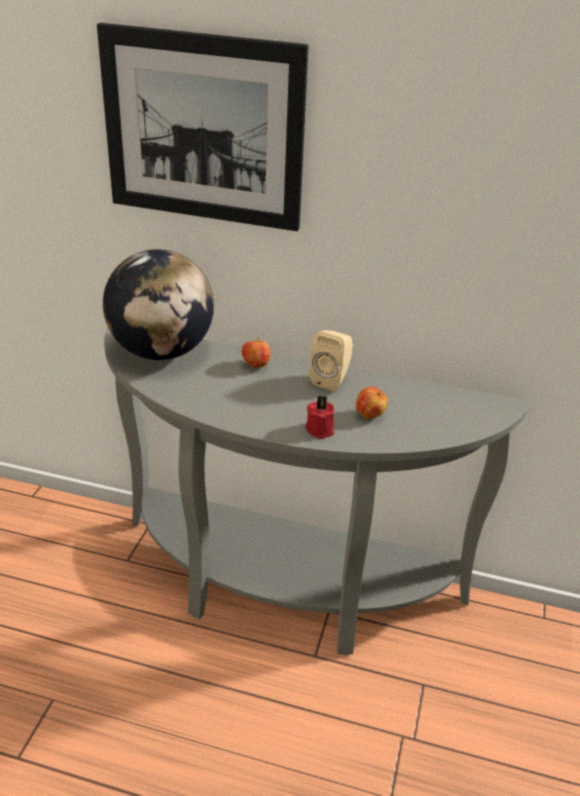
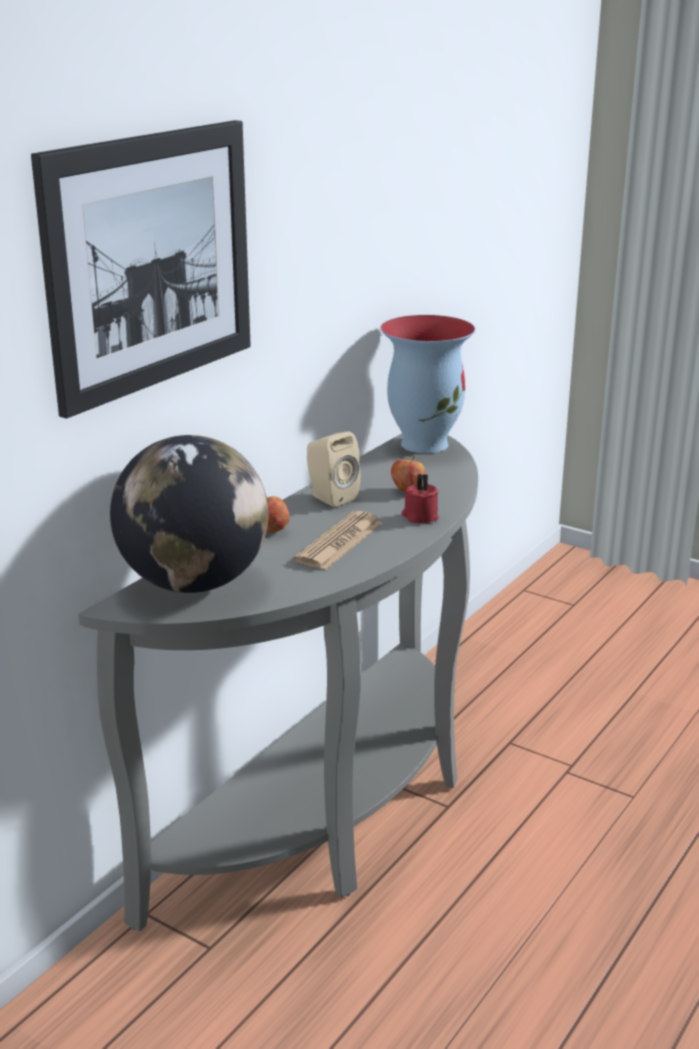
camera: 70 degrees left, 10 degrees down
none -> newspaper [293,511,382,570]
none -> vase [381,315,475,453]

